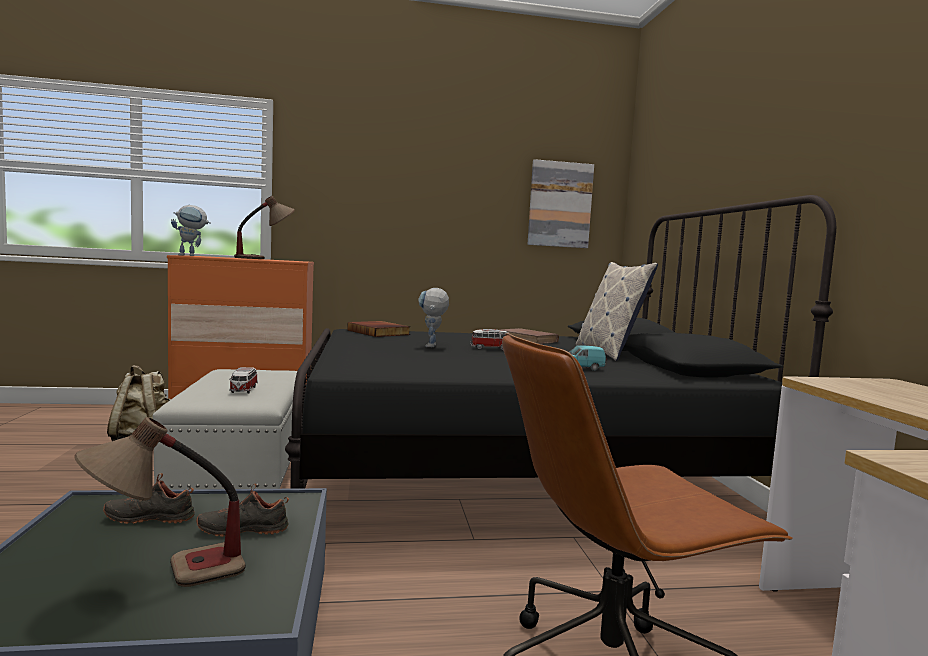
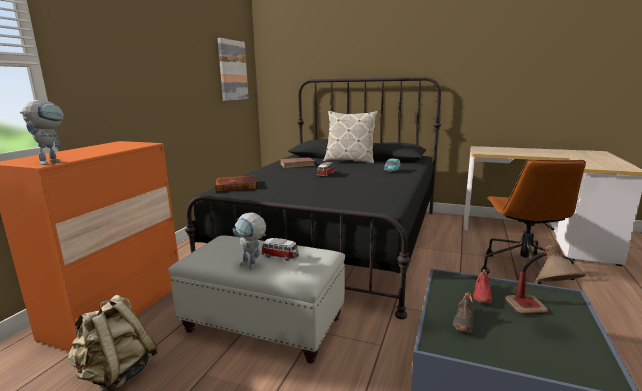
camera: 60 degrees left, 10 degrees up
black shoe [196,484,289,537] -> red shoe [473,269,492,304]
table lamp [234,196,295,259] -> none
toy robot [418,288,449,347] -> toy robot moved to [233,213,266,269]

